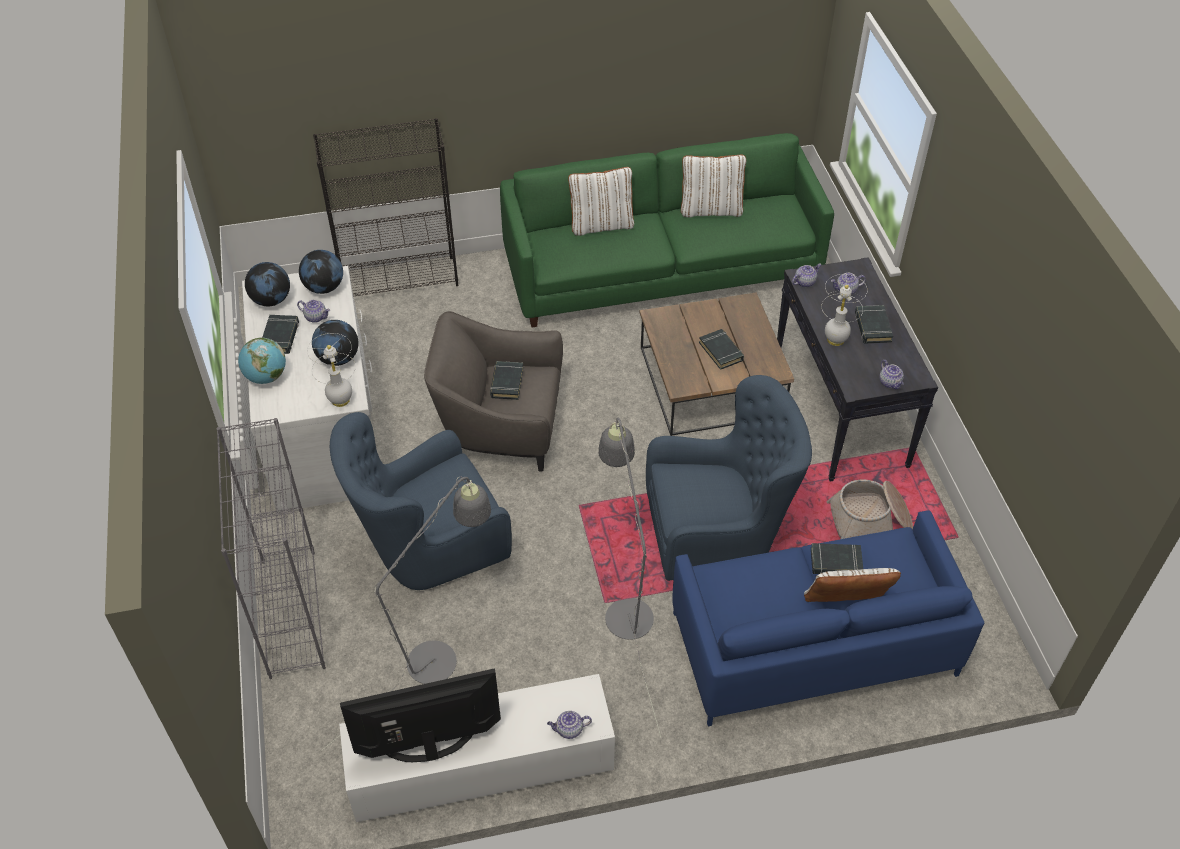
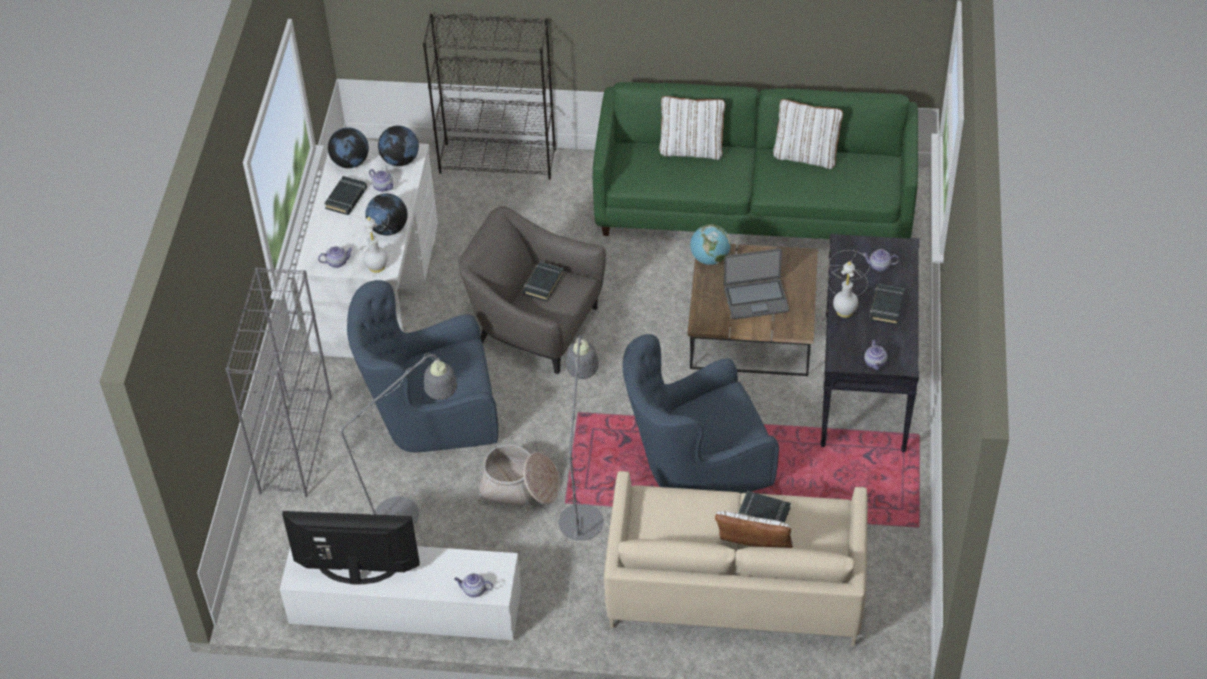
camera: 20 degrees right, 0 degrees up
globe [238,337,286,384] -> globe moved to [690,224,731,265]
blue armchair [646,375,812,581] -> blue armchair turned 150 degrees clockwise [623,334,779,494]
blue sofa [672,510,984,726] -> beige sofa [604,471,868,646]
black book [699,329,744,370] -> laptop [724,248,789,320]
teapot [792,263,822,287] -> teapot moved to [318,246,353,268]
basket [827,480,913,539] -> basket moved to [477,444,560,511]

